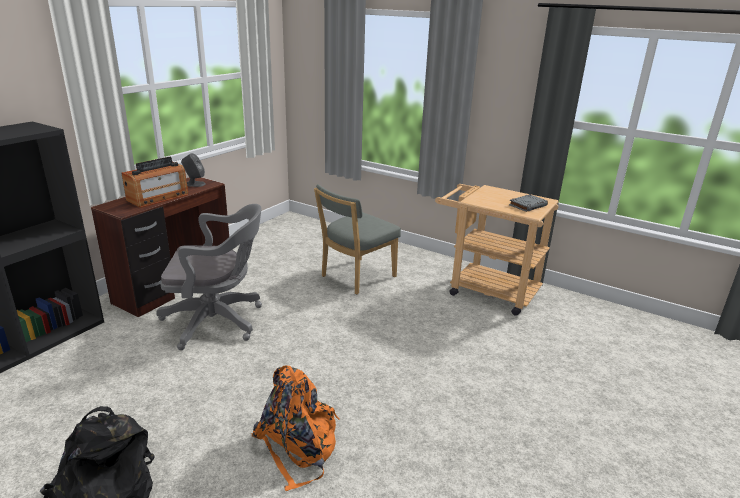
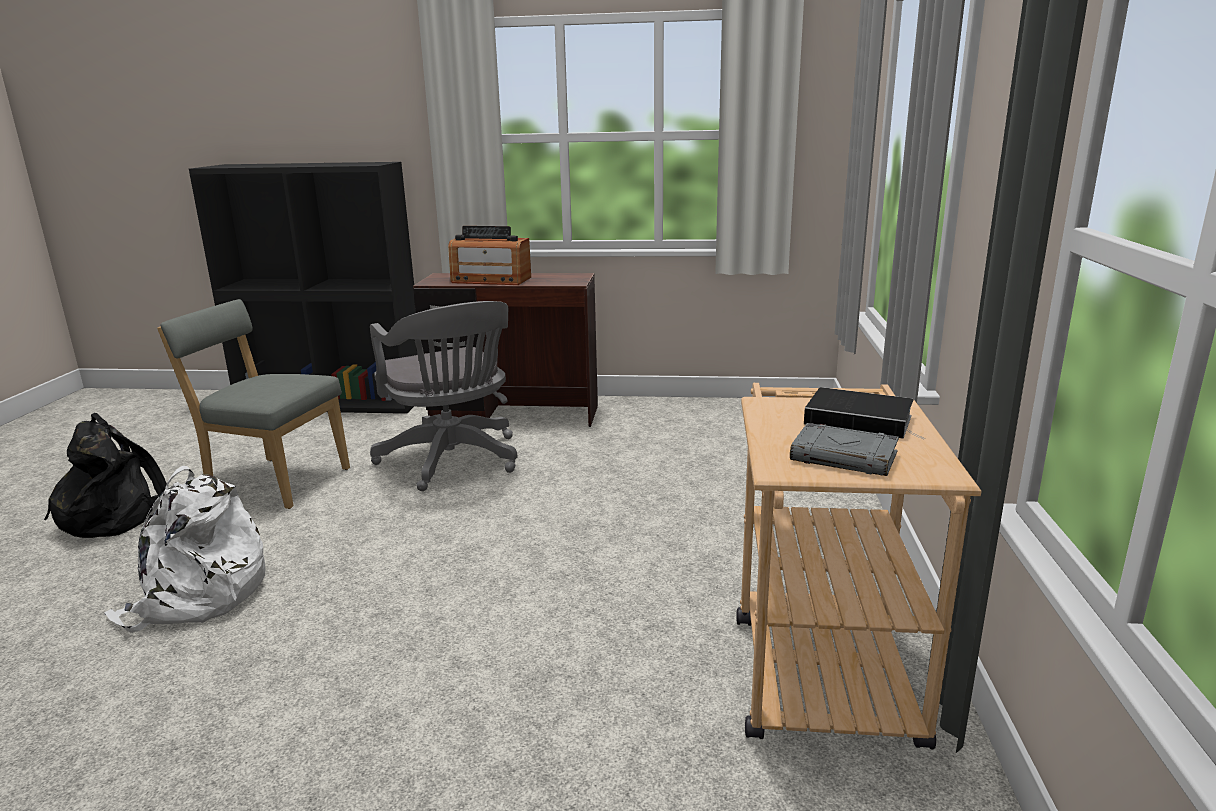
camera: 65 degrees right, 5 degrees down
grey speaker [181,153,206,187] -> none
orange backpack [252,366,340,491] -> white backpack [104,466,265,633]
grey chair [314,184,401,295] -> grey chair moved to [157,299,350,509]
none -> book [804,387,926,440]

